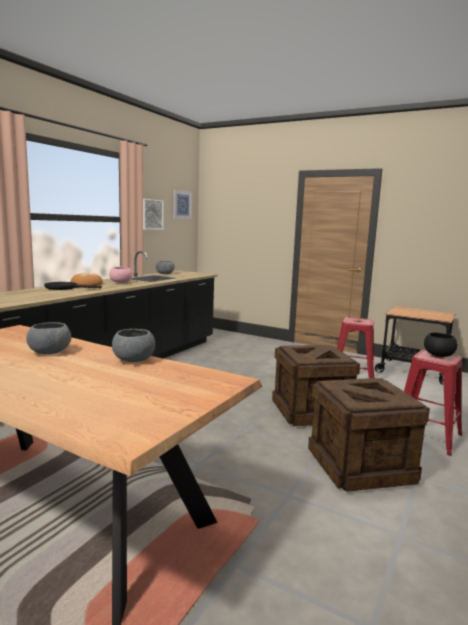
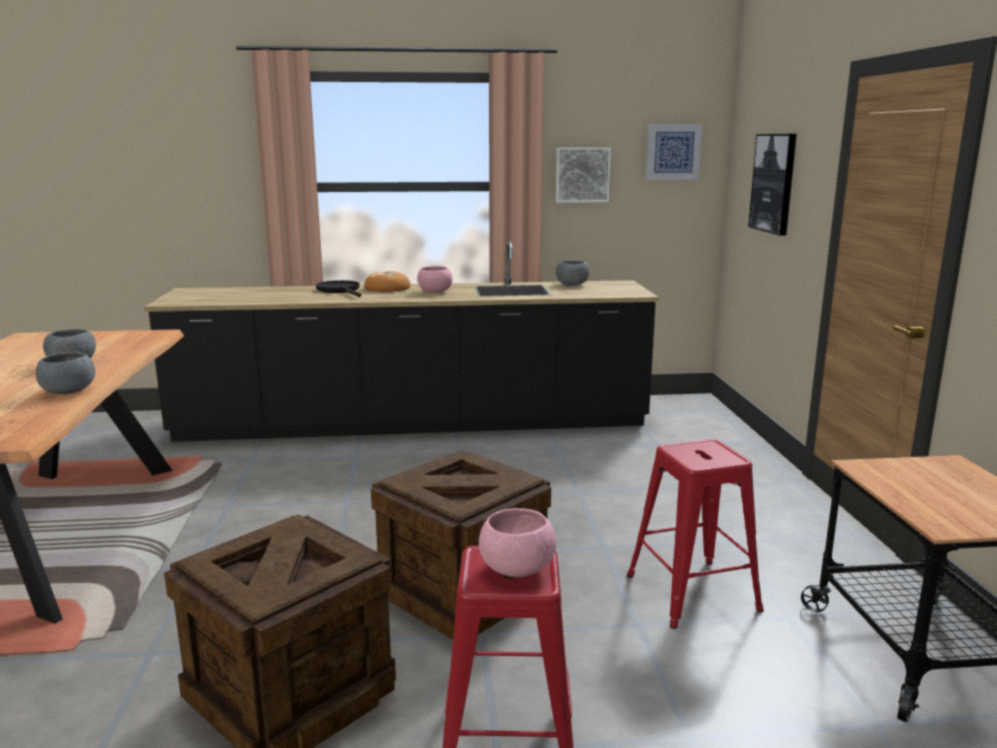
camera: 55 degrees right, 5 degrees up
black bowl [424,332,458,357] -> pink bowl [479,508,556,577]
none -> picture [748,134,797,236]

